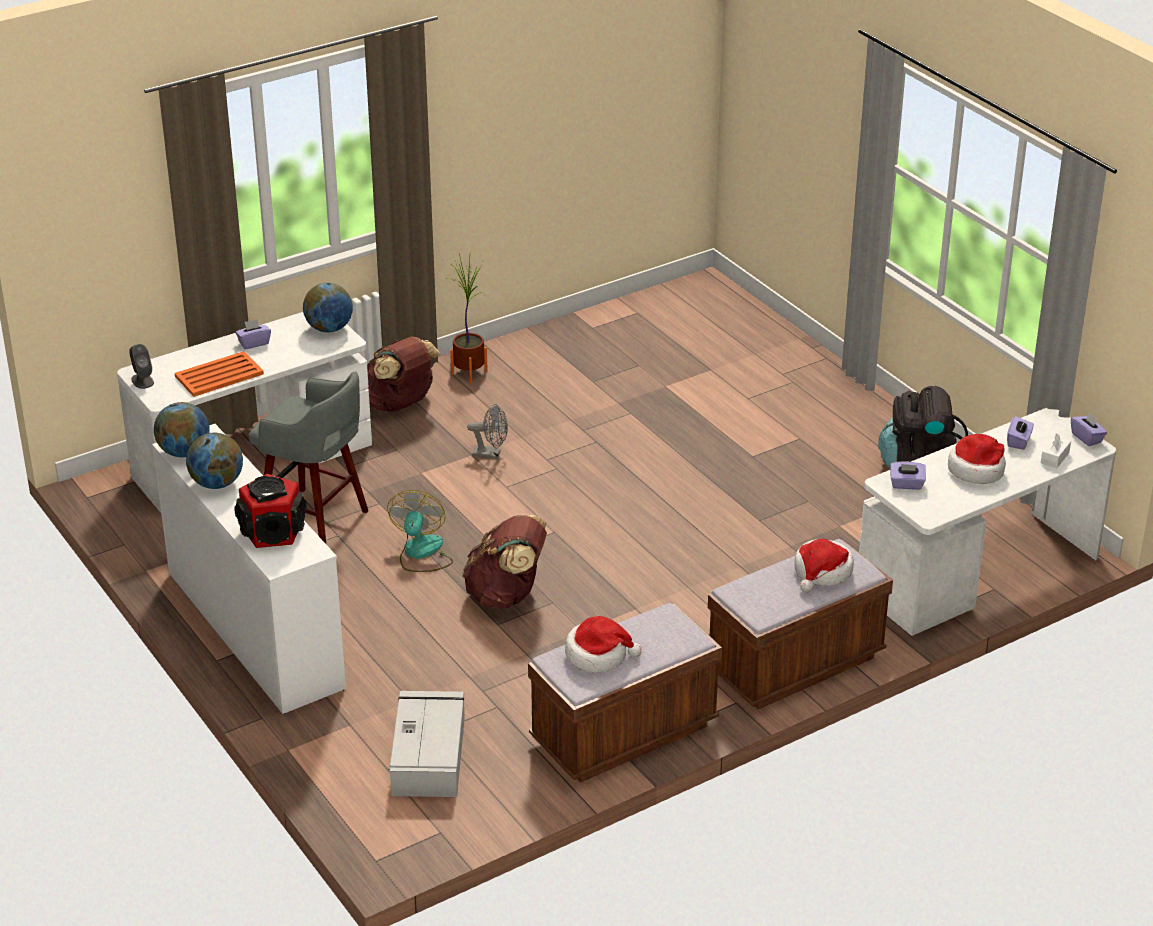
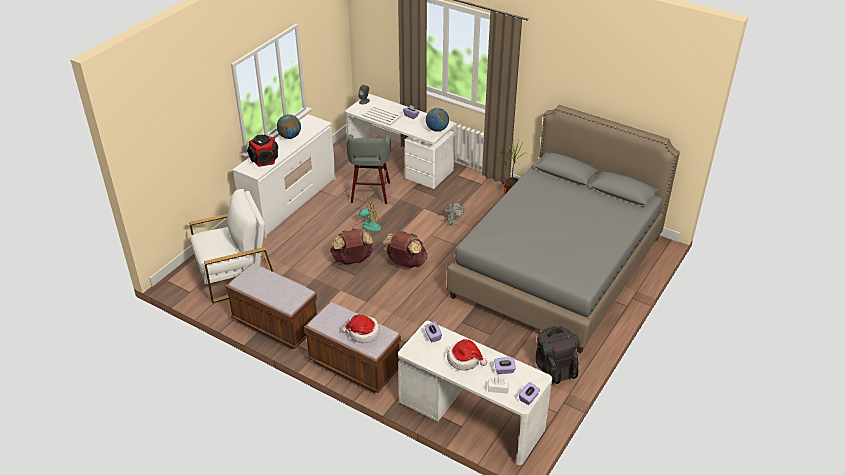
camera: 65 degrees right, 5 degrees up
globe [154,402,210,457] -> none
orange tray [175,351,264,397] -> white tray [362,106,401,126]
brown backpack [367,337,441,412] -> brown backpack moved to [383,231,428,268]
grey storage box [390,691,465,797] -> white armchair [189,189,273,303]
hat [565,616,642,673] -> none
none -> grey bed [447,105,680,353]

